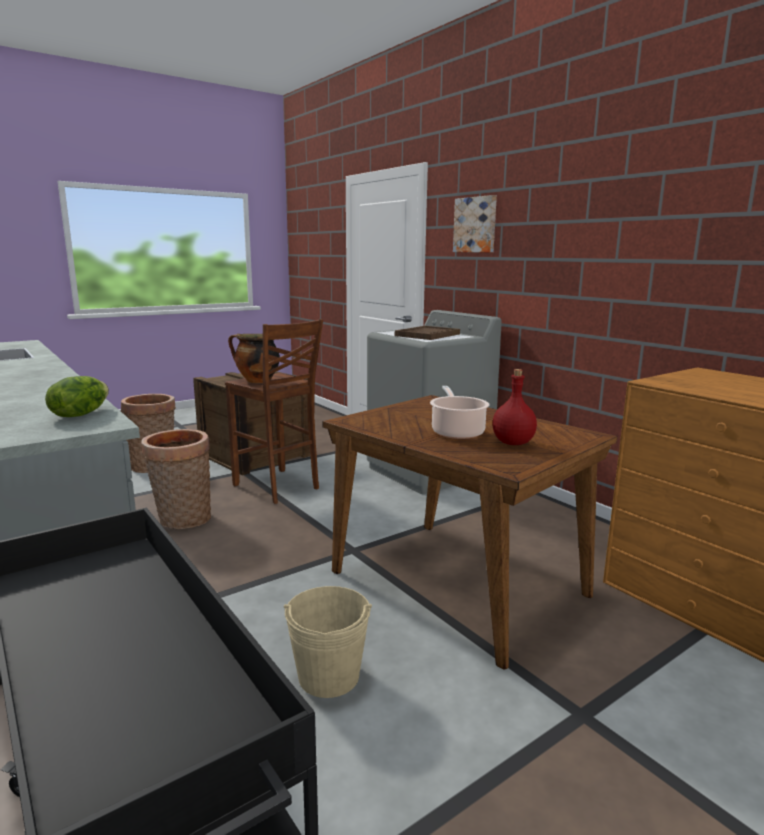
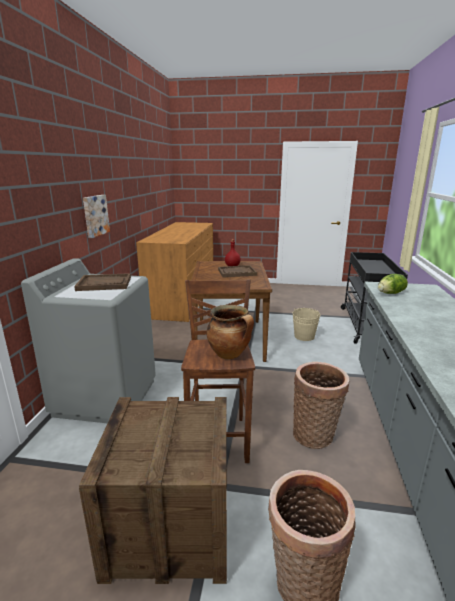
camera: 135 degrees left, 5 degrees up
cooking pot [430,386,489,439] -> brown tray [218,265,257,278]
picture [453,195,497,253] -> picture moved to [83,195,110,238]

